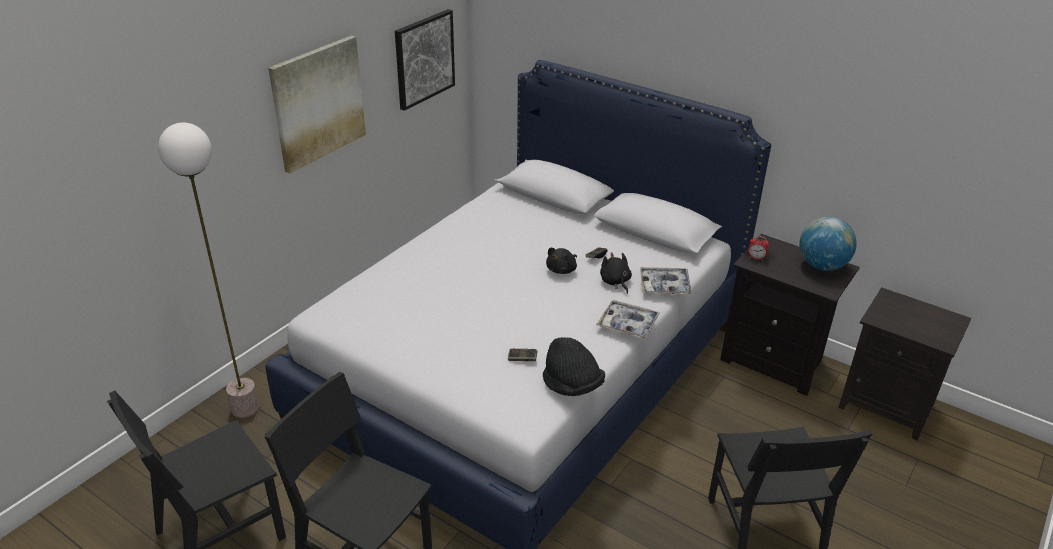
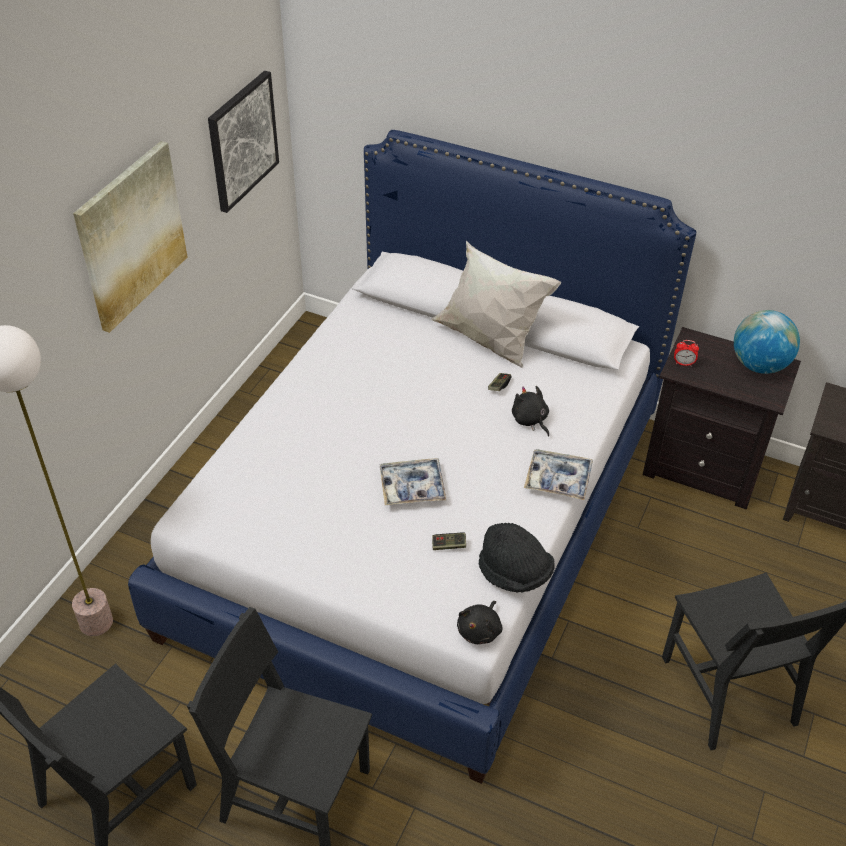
camera: 10 degrees left, 10 degrees up
black plush toy [546,248,577,274] -> black plush toy moved to [457,601,503,644]
tray [640,267,692,295] -> tray moved to [380,458,446,505]
none -> white pillow [432,241,561,368]

